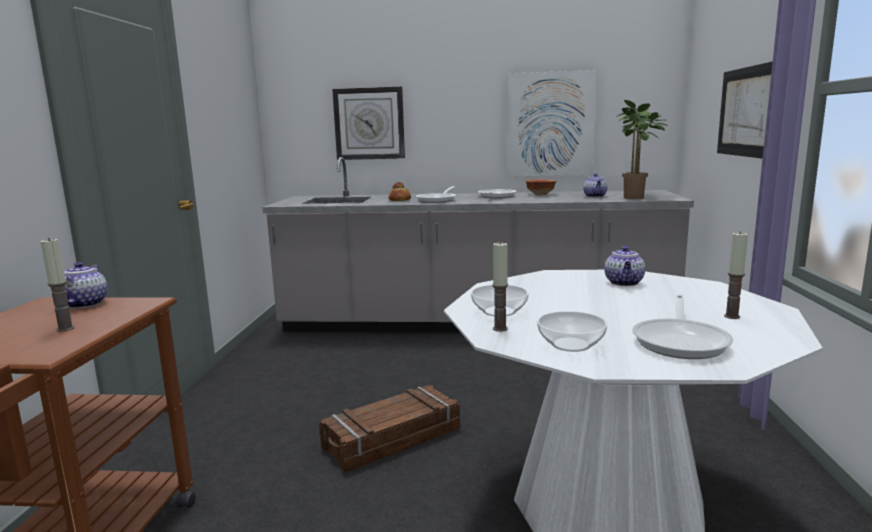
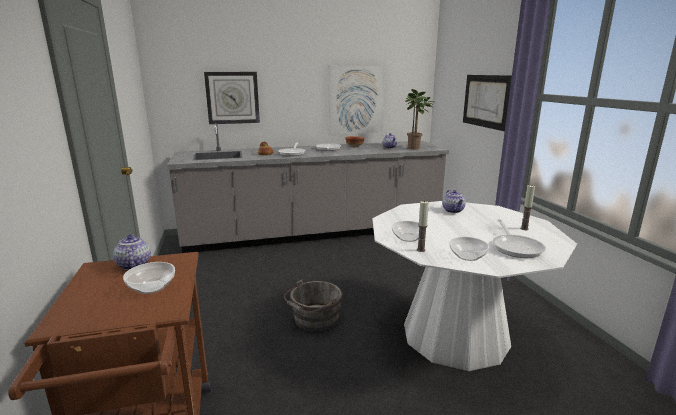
camera: 20 degrees left, 5 degrees up
candle [40,238,75,332] -> bowl [123,262,175,294]
crate [319,385,460,473] -> grey bucket [284,280,342,331]

